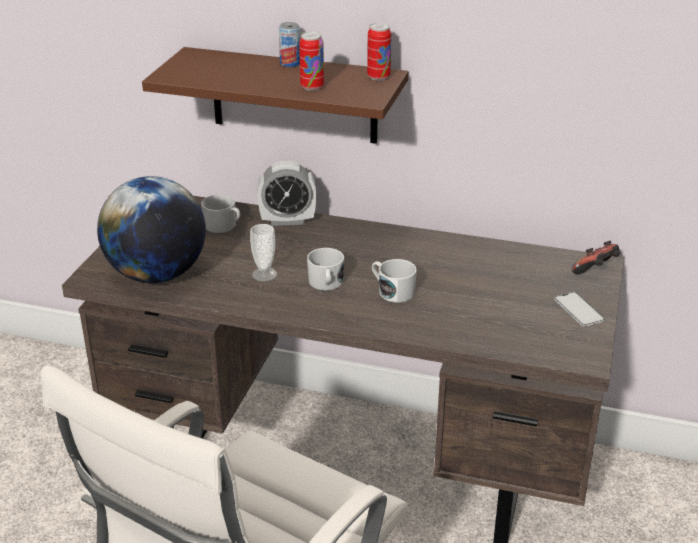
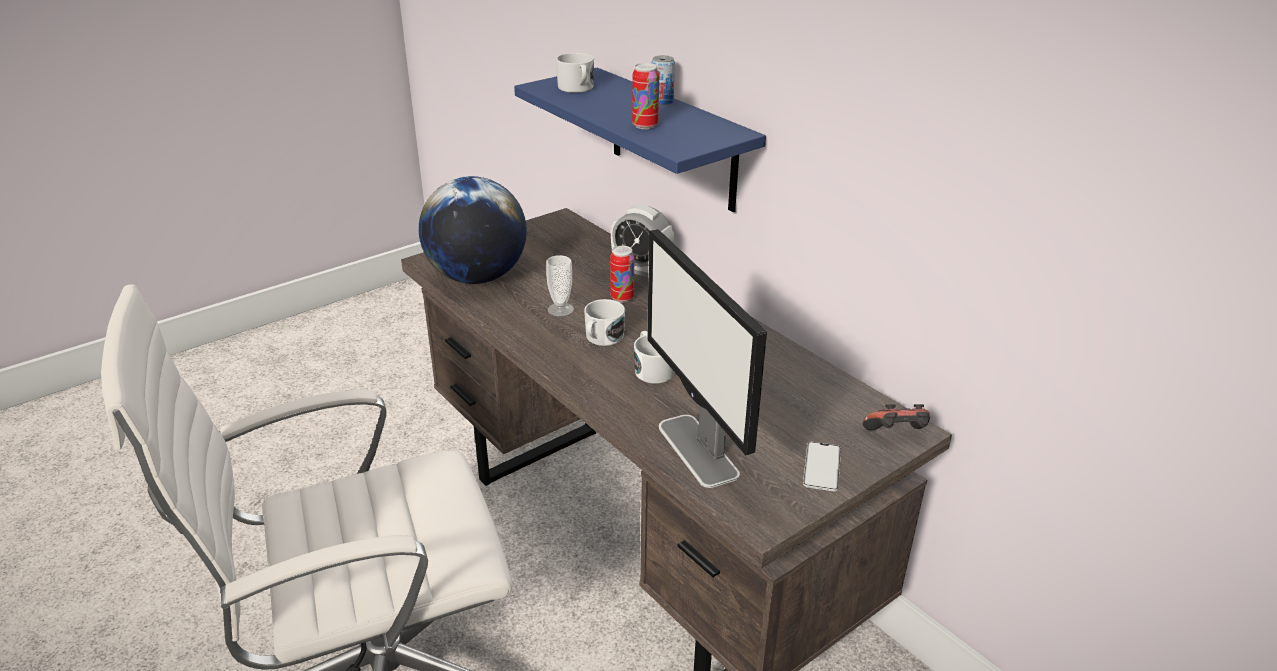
camera: 35 degrees right, 0 degrees up
brown shelf [142,47,408,144] -> blue shelf [514,68,766,212]
white mug [201,194,240,233] -> white mug moved to [556,53,594,93]
can [367,23,391,81] -> can moved to [610,246,634,303]
none -> monitor [647,229,767,488]

